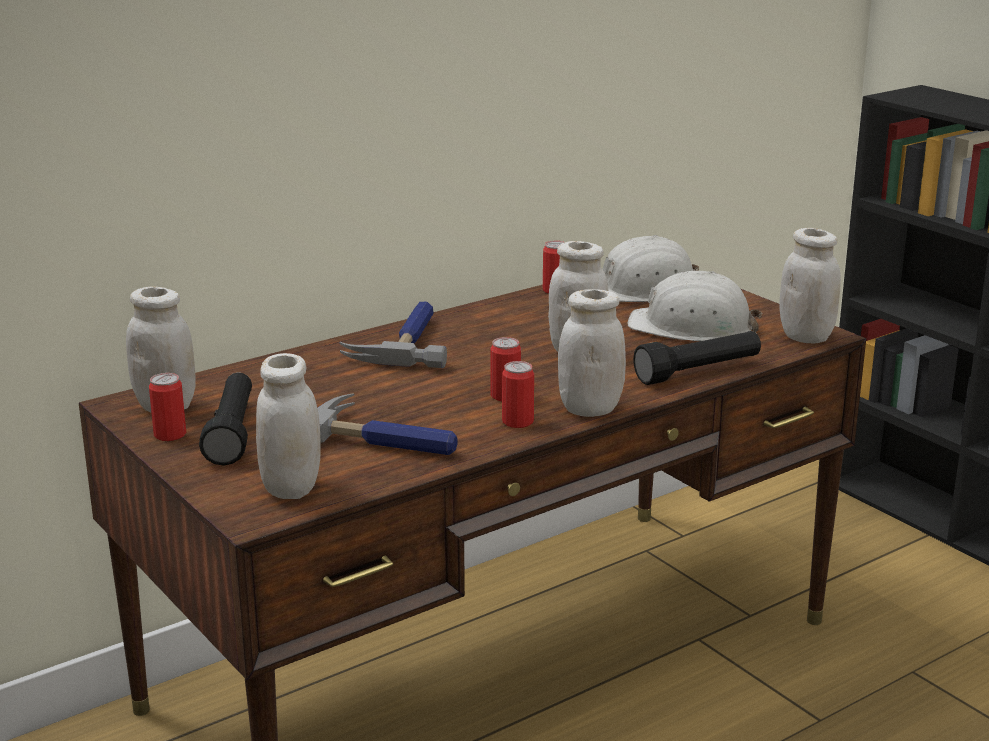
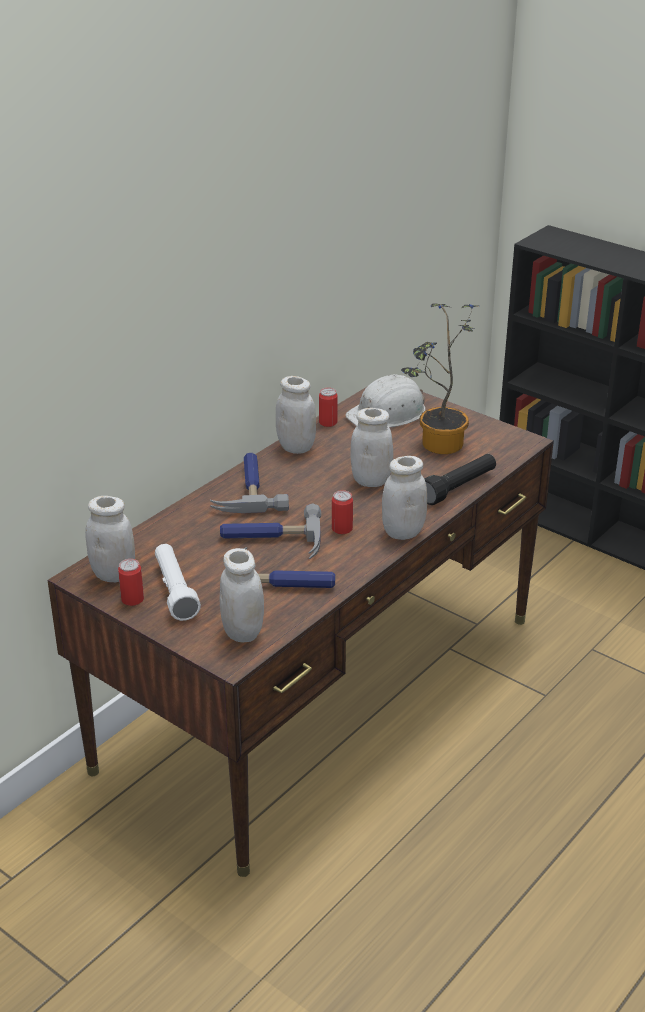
camera: 15 degrees left, 10 degrees up
black flashlight [199,373,252,465] -> white flashlight [155,544,201,621]
can [502,361,534,428] -> none
white hard hat [628,271,762,341] -> potted plant [401,303,478,454]
white jar [779,228,841,343] -> white jar moved to [276,376,316,454]
none -> hammer [220,503,321,559]

